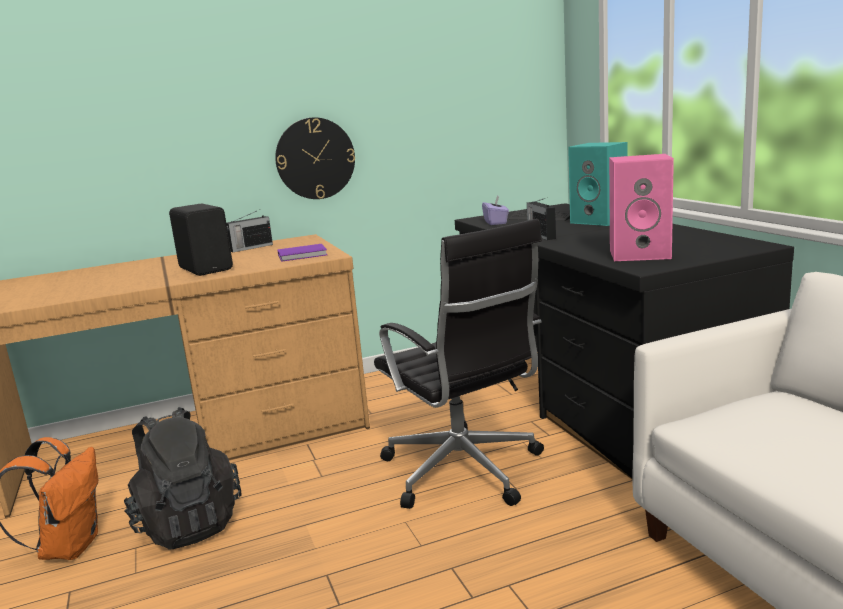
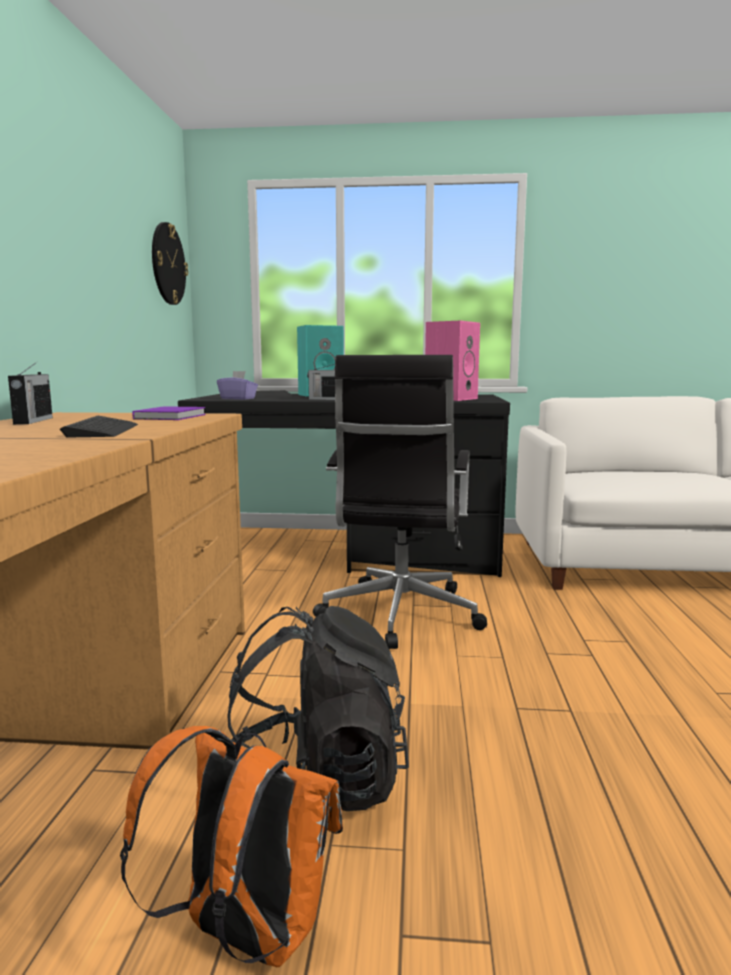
camera: 65 degrees left, 5 degrees down
black speaker [169,204,233,276] -> keyboard [60,416,138,438]
wall clock [275,117,355,199] -> wall clock moved to [152,222,188,305]
black office chair [374,219,544,509] -> black office chair turned 105 degrees clockwise [313,355,487,649]

